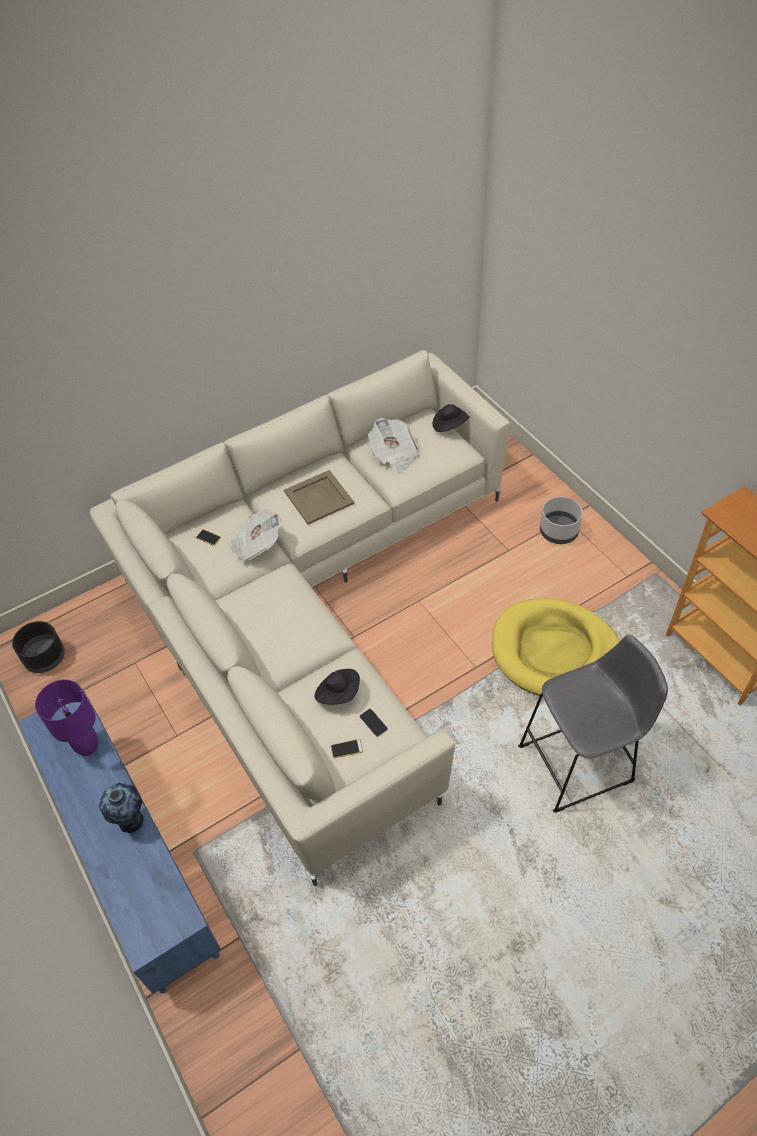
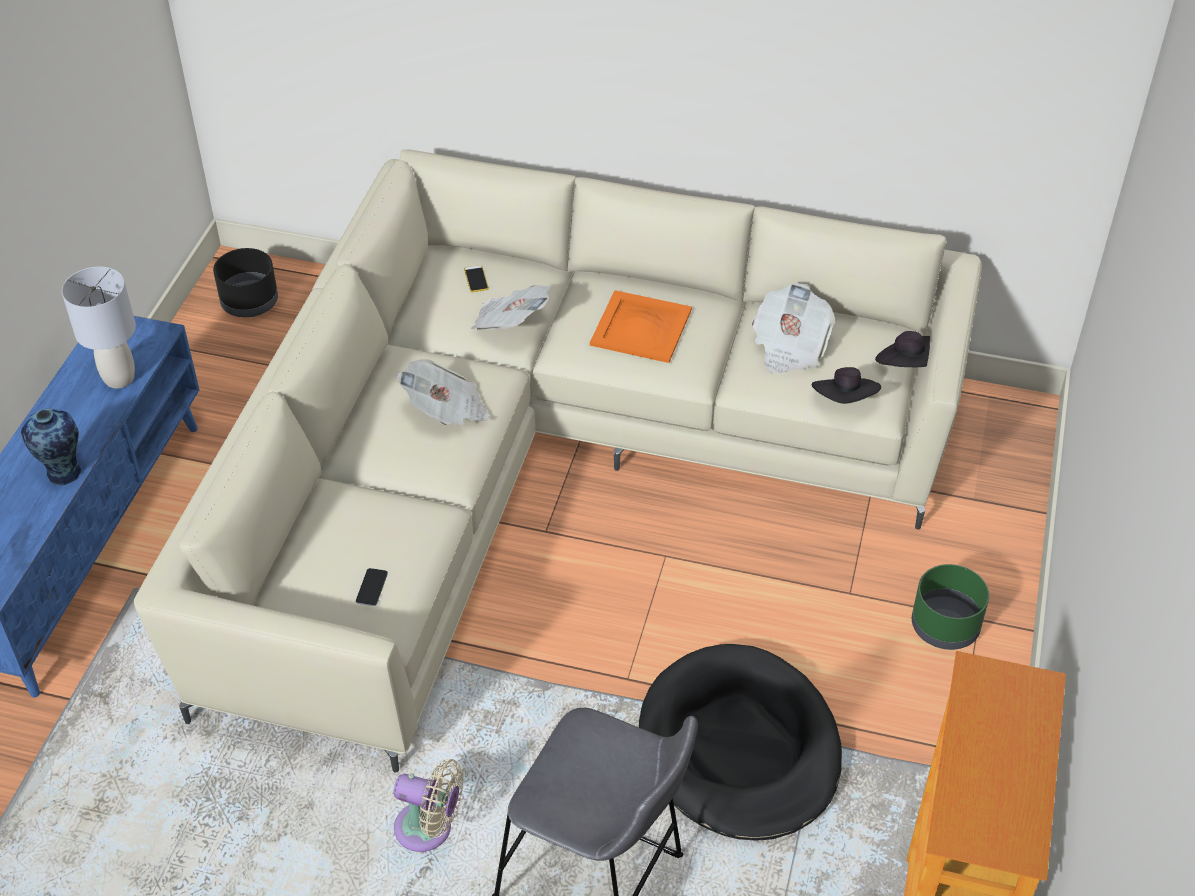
camera: 45 degrees right, 5 degrees down
purple table lamp [35,679,98,756] -> grey table lamp [62,267,136,389]
beige tray [284,470,354,525] -> orange tray [590,290,692,363]
black hat [315,669,360,705] -> black hat moved to [812,367,881,404]
phone [331,739,363,758] -> none
yellow dog bed [492,598,620,697] -> black dog bed [639,644,842,841]
grey planter [540,497,583,544] -> green planter [912,564,989,650]
none -> beige fan [394,759,464,852]
none -> newspaper [397,359,490,425]

